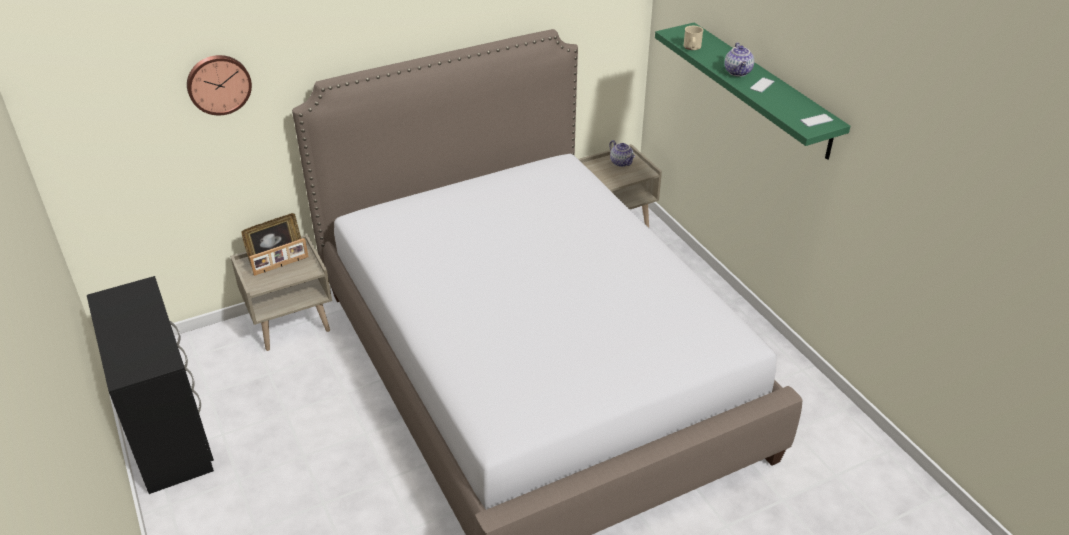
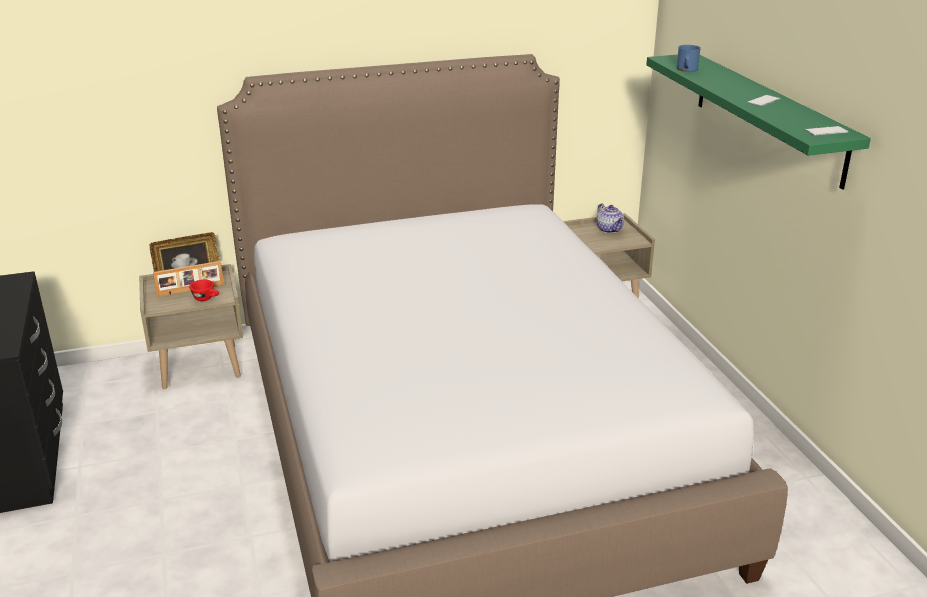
camera: 10 degrees right, 10 degrees down
wall clock [187,55,252,116] -> none
beige mug [683,26,704,50] -> blue mug [677,45,701,72]
teapot [725,42,754,77] -> none
none -> red cup [189,280,219,301]

